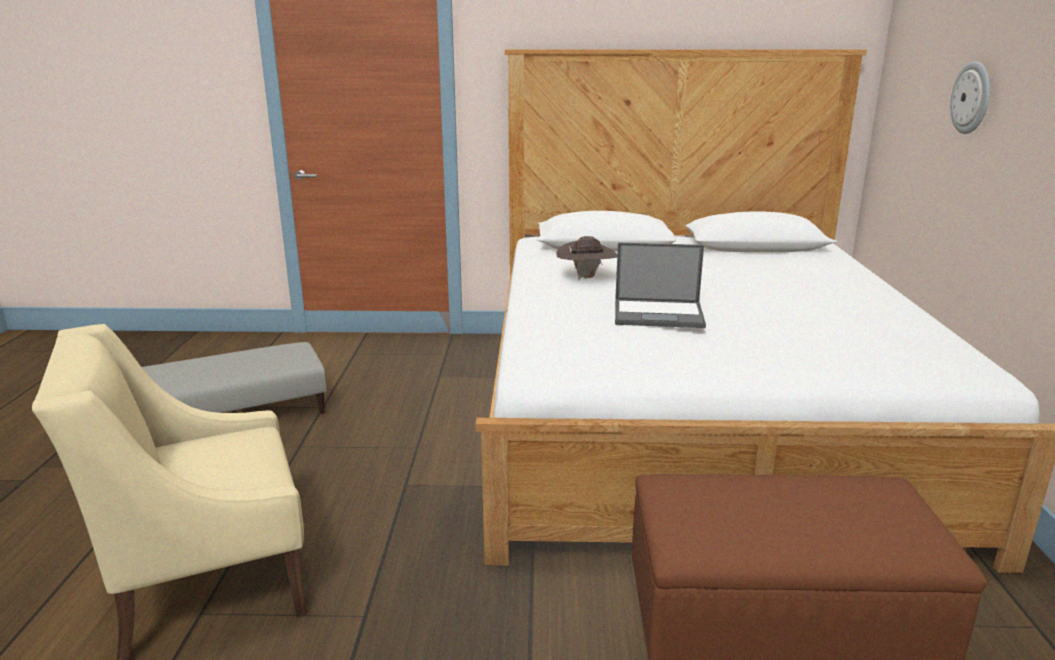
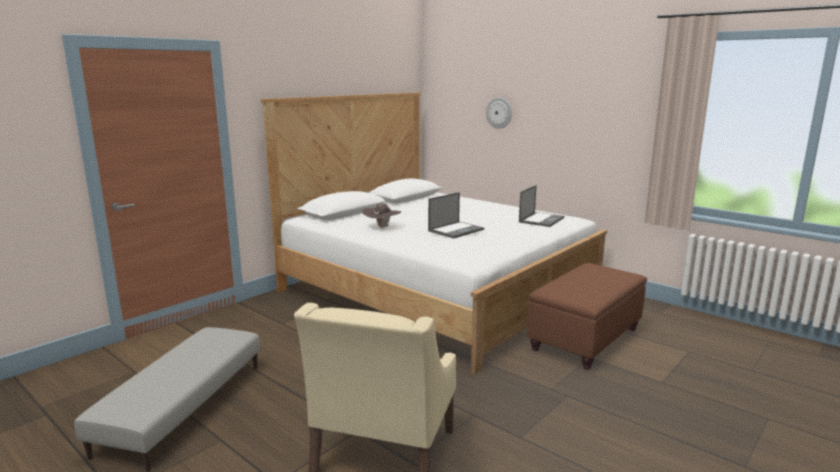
camera: 50 degrees left, 5 degrees down
none -> laptop [519,185,564,227]

